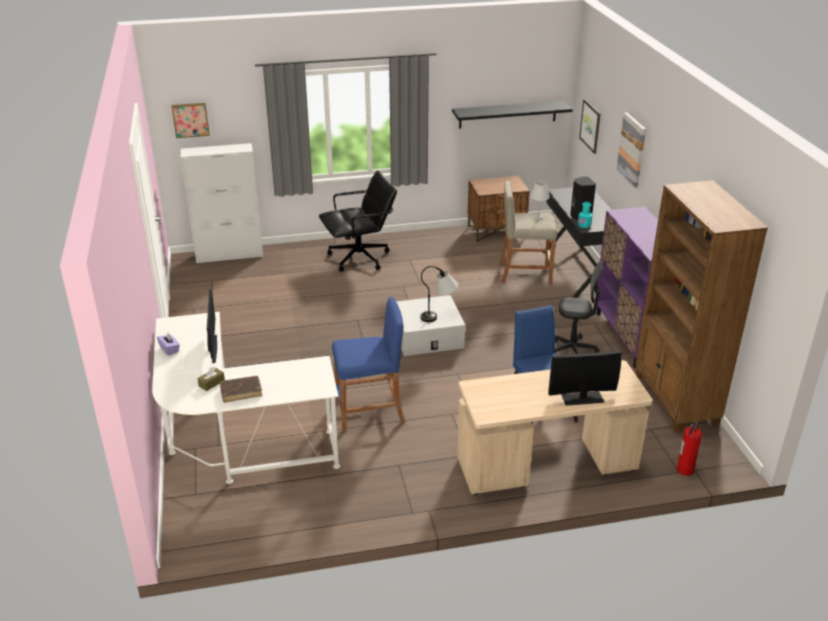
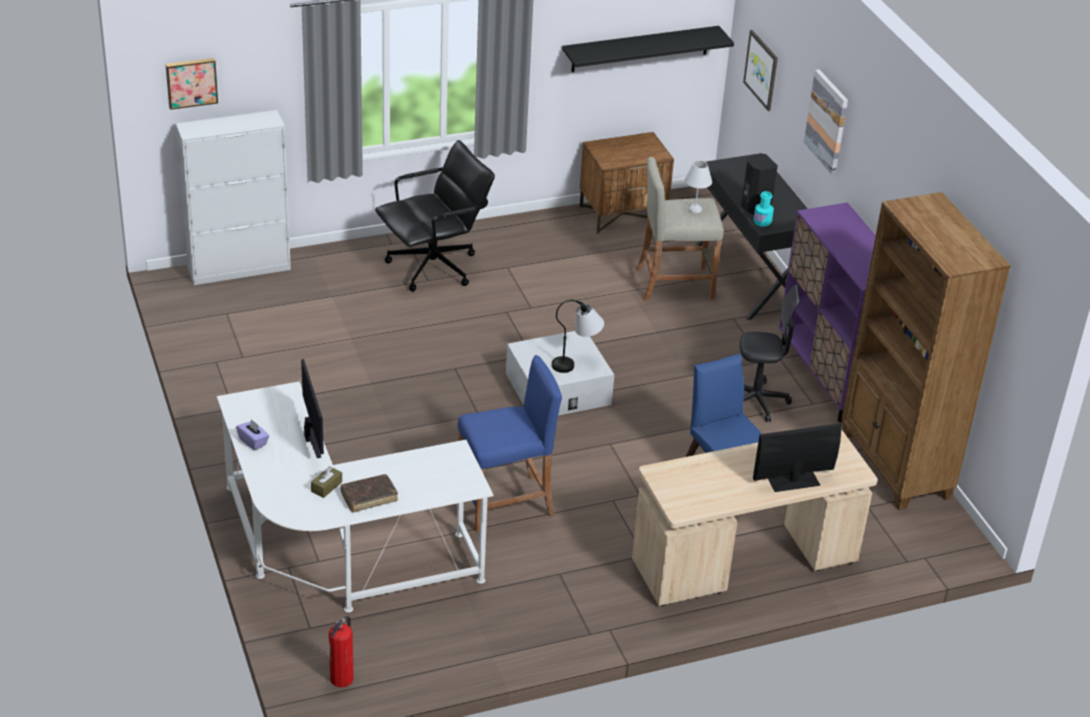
camera: 10 degrees left, 5 degrees up
fire extinguisher [677,421,702,476] -> fire extinguisher moved to [329,616,354,688]

